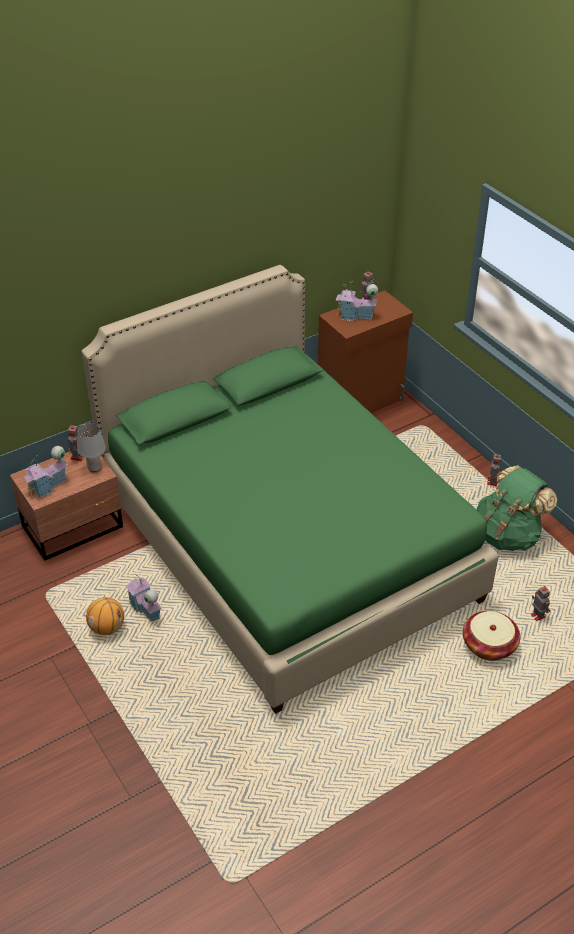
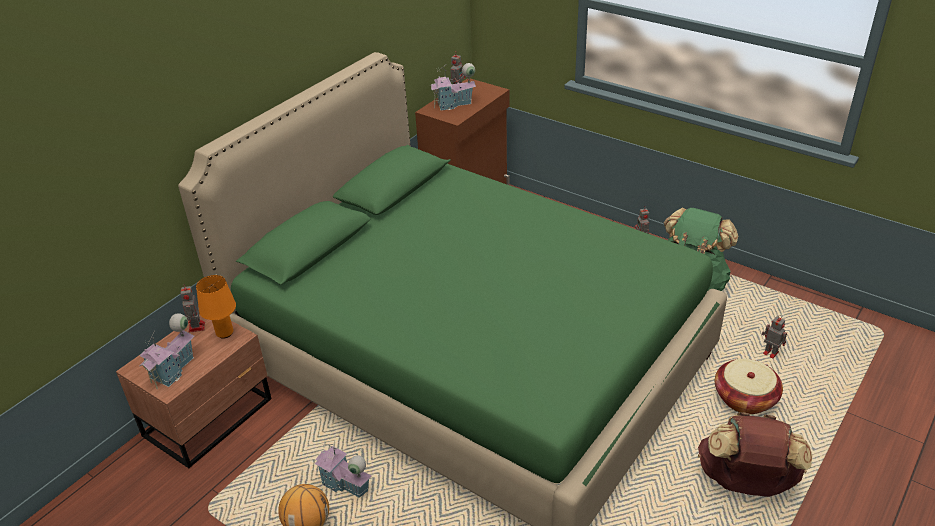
camera: 20 degrees left, 5 degrees down
grey table lamp [77,423,106,472] -> orange table lamp [196,275,236,339]
none -> brown backpack [698,412,812,497]

